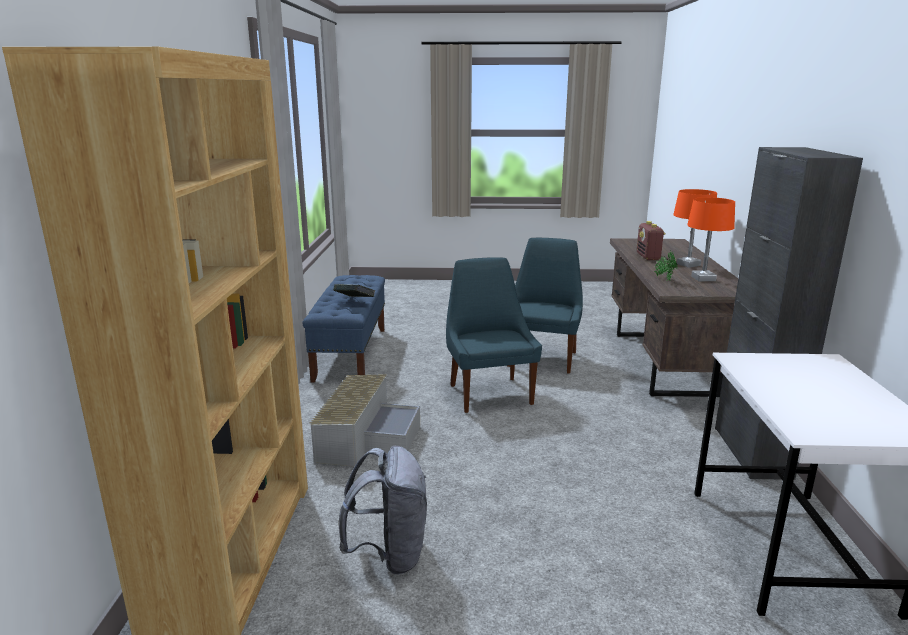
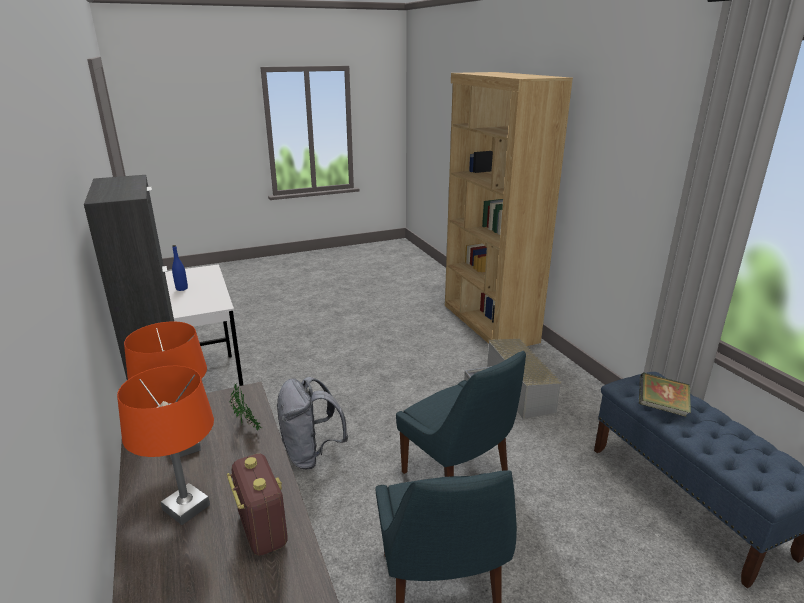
camera: 155 degrees right, 5 degrees up
grey backpack [339,446,427,574] -> grey backpack moved to [277,377,348,469]
none -> blue bottle [172,245,188,291]

